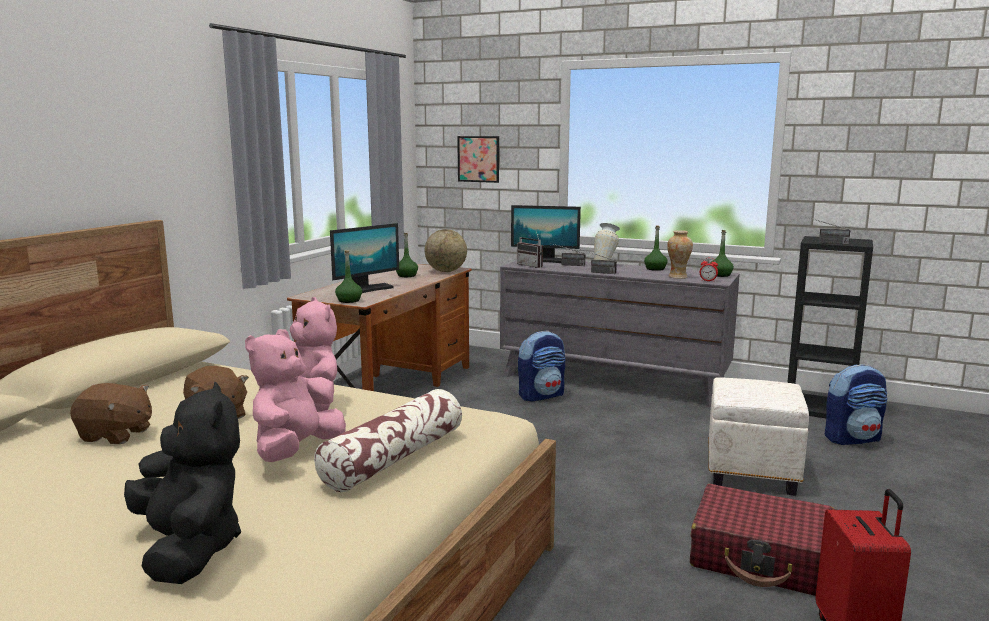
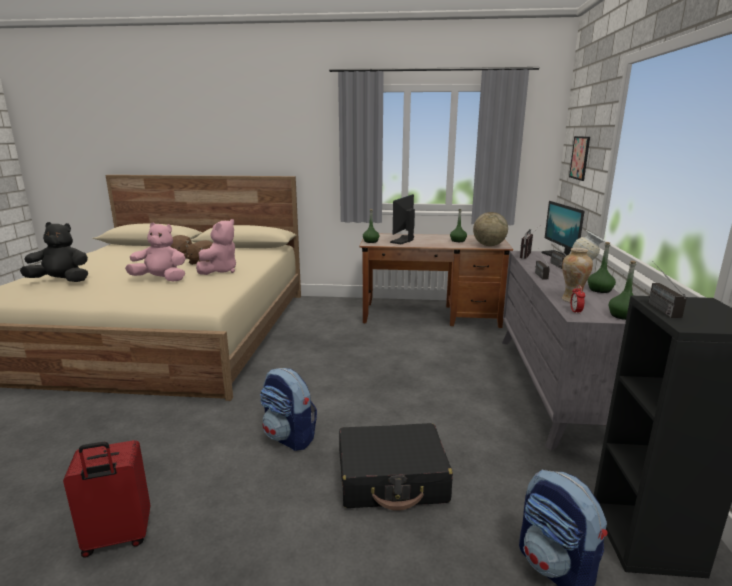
camera: 70 degrees right, 5 degrees up
black plush toy [124,382,241,584] -> black plush toy turned 135 degrees counterclockwise [20,222,88,282]
pillow [314,389,462,492] -> none
monitor [330,223,399,293] -> monitor turned 90 degrees clockwise [390,194,415,244]
backpack [518,331,565,402] -> backpack moved to [260,368,317,451]
red suitcase [690,484,835,596] -> none
white ottoman [708,378,809,496] -> black suitcase [339,423,453,511]

